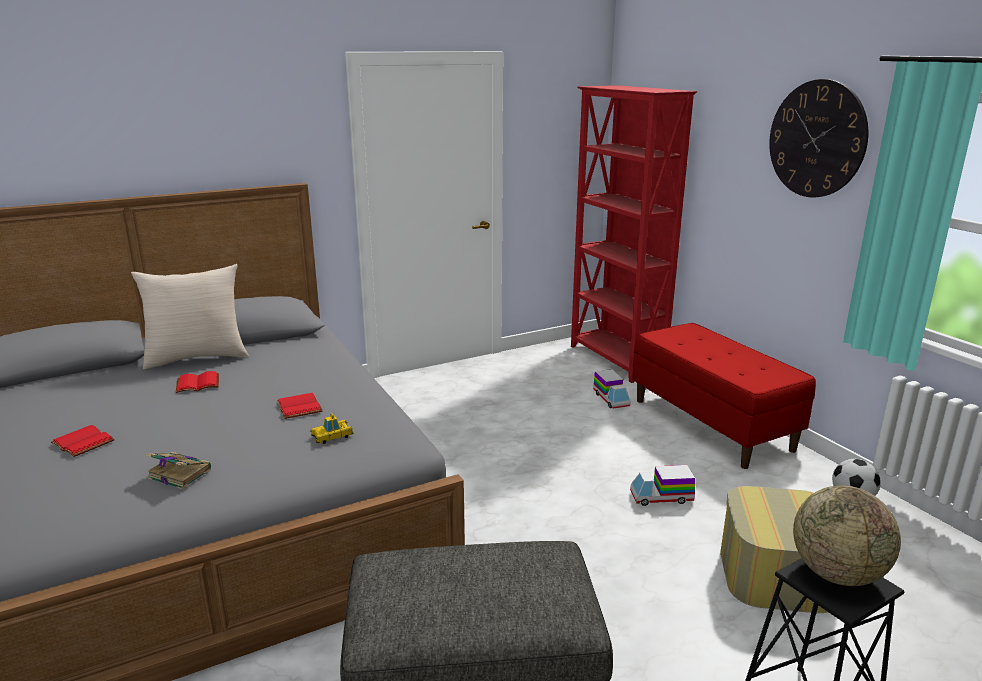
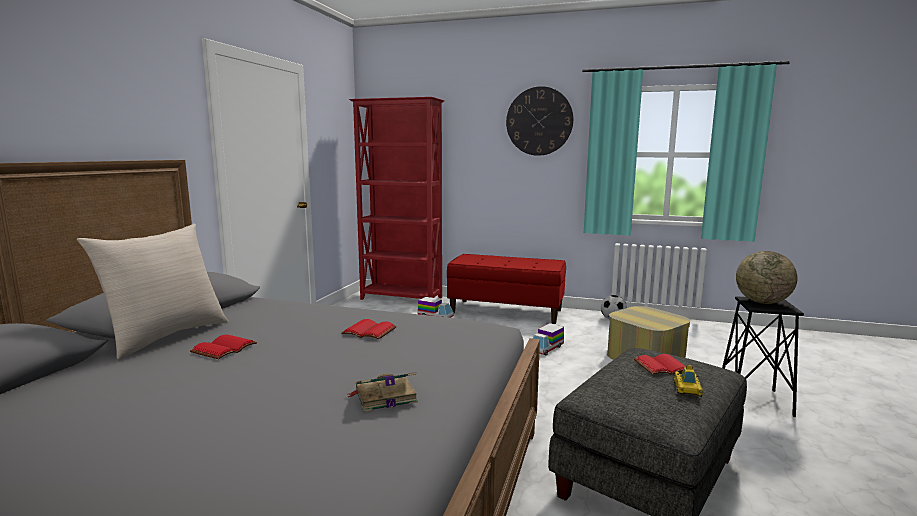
camera: 45 degrees left, 10 degrees down
red book [51,425,115,457] -> red book moved to [634,354,686,375]
toy car [310,414,353,444] -> toy car moved to [674,365,703,397]

